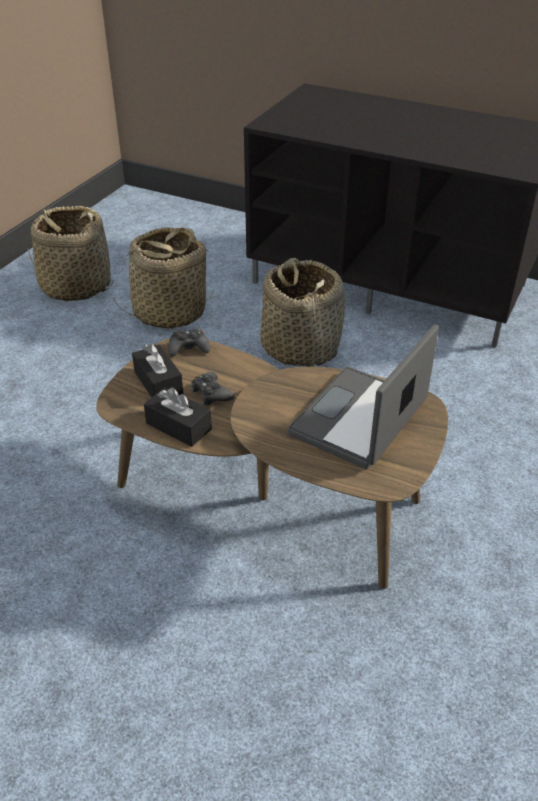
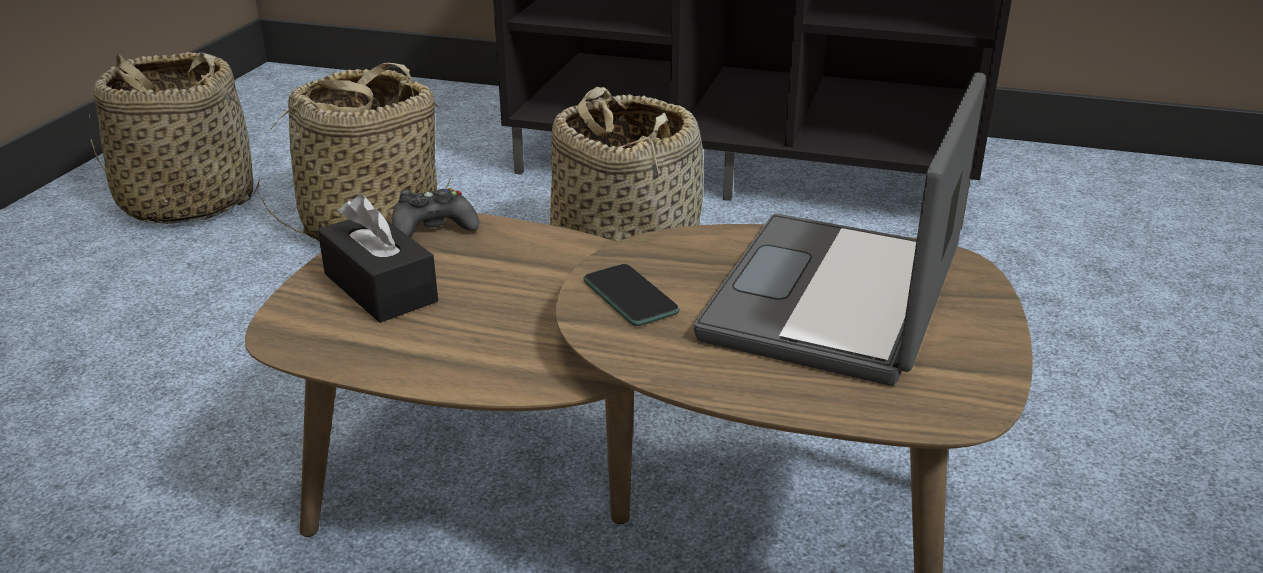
camera: 10 degrees left, 10 degrees down
black tissue box [144,388,212,447] -> none
black game controller [191,372,235,406] -> none
none -> phone [584,264,680,326]

